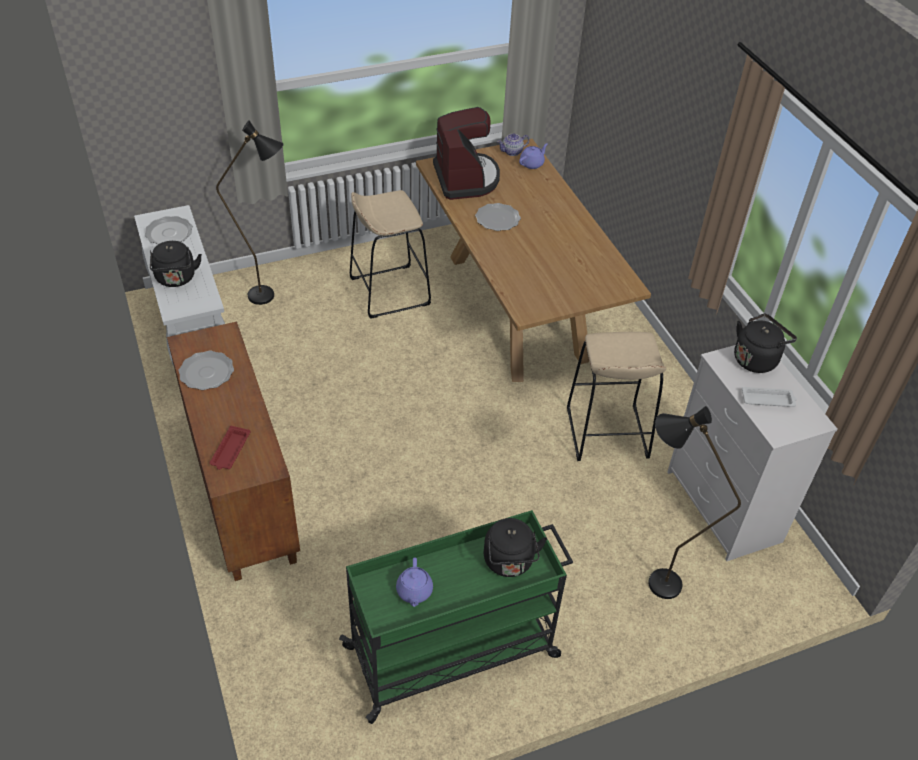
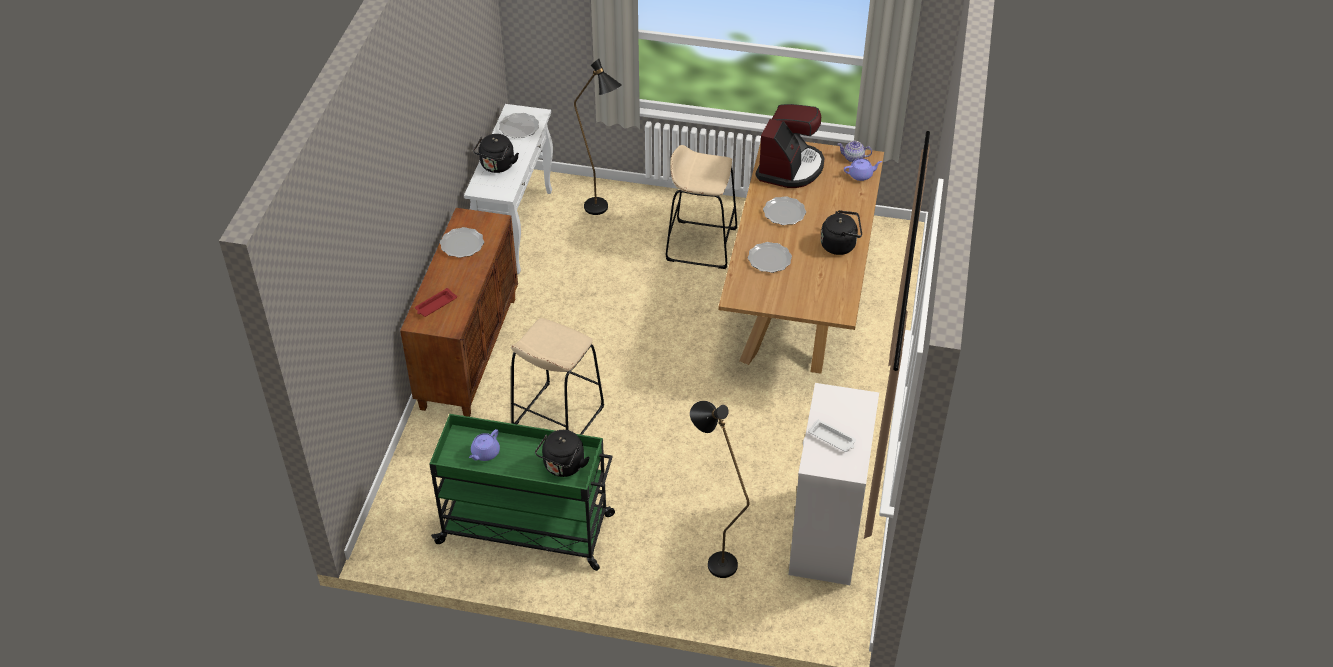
camera: 35 degrees right, 0 degrees up
beige stool [567,332,666,461] -> beige stool moved to [511,318,604,435]
black kettle [734,313,797,373] -> black kettle moved to [821,210,862,255]
none -> plate [748,242,792,273]

